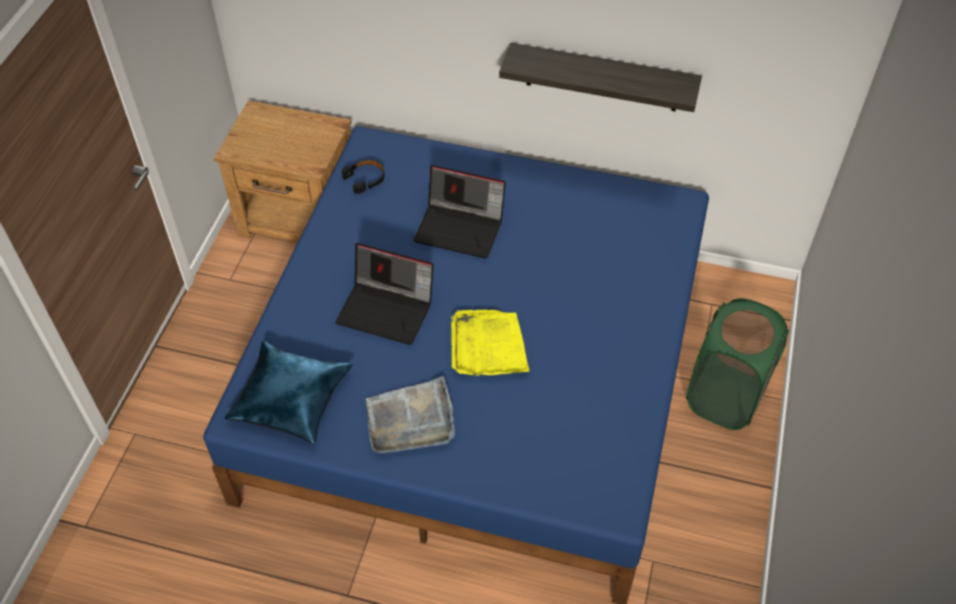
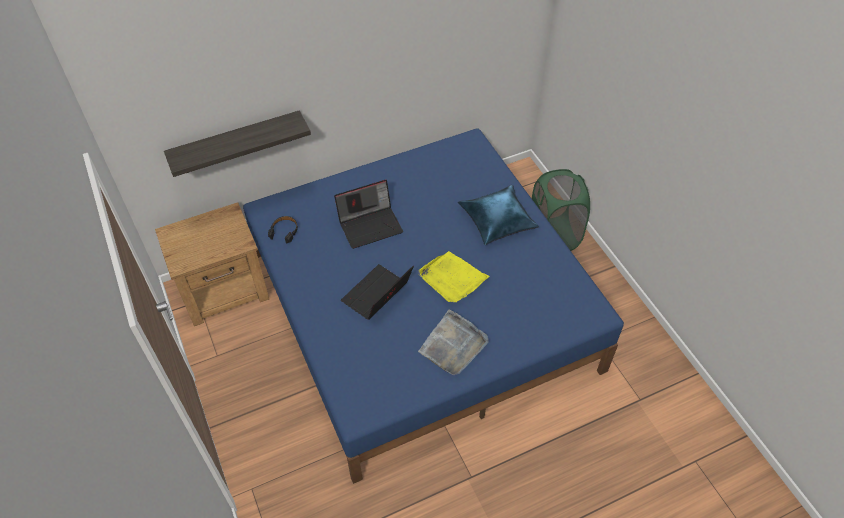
camera: 40 degrees left, 0 degrees up
blue pillow [225,341,353,444] -> blue pillow moved to [458,185,539,245]
laptop [335,243,434,345] -> laptop turned 150 degrees clockwise [341,264,414,320]
shelf [499,43,702,112] -> shelf moved to [164,111,311,177]

